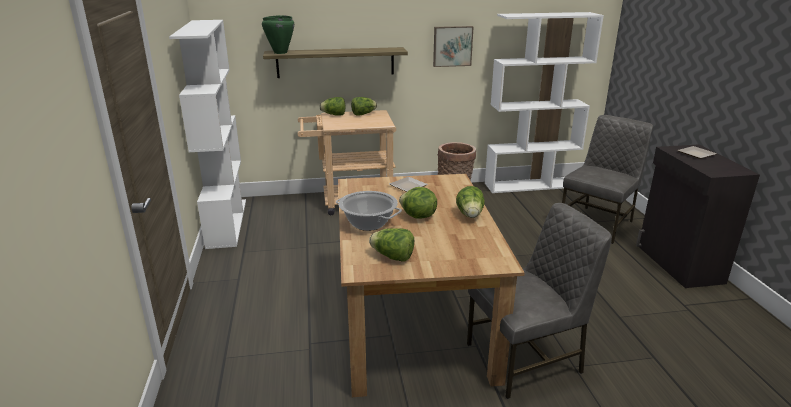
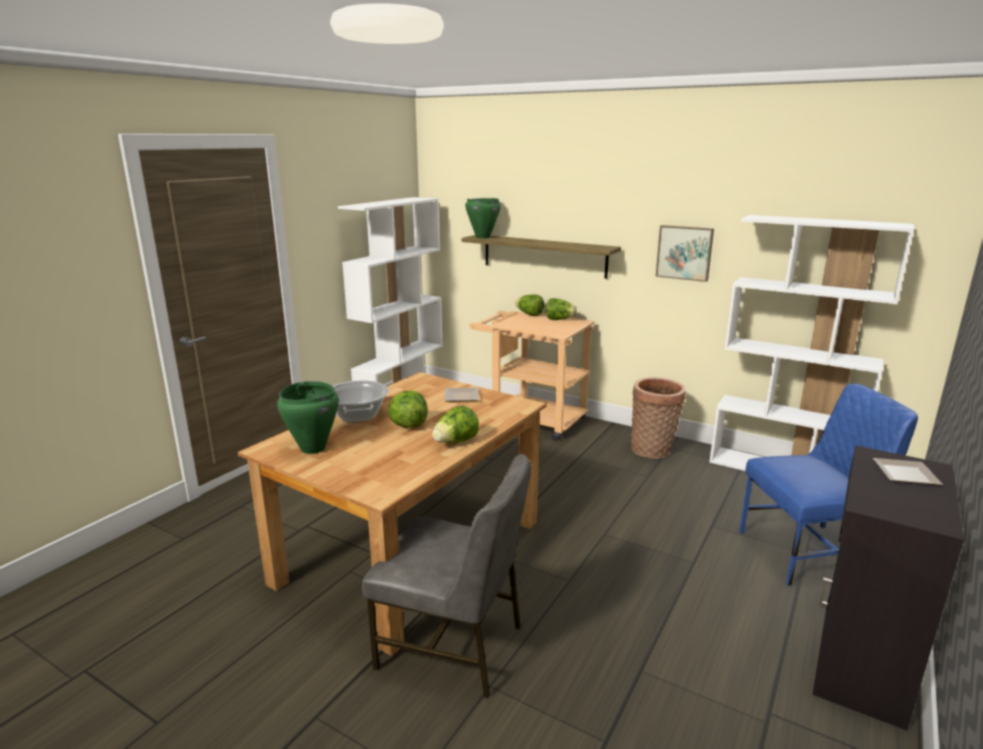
camera: 40 degrees right, 5 degrees down
lettuce [369,228,414,262] -> green cooking pot [277,381,339,454]
grey chair [562,115,653,244] -> blue chair [739,383,918,586]

